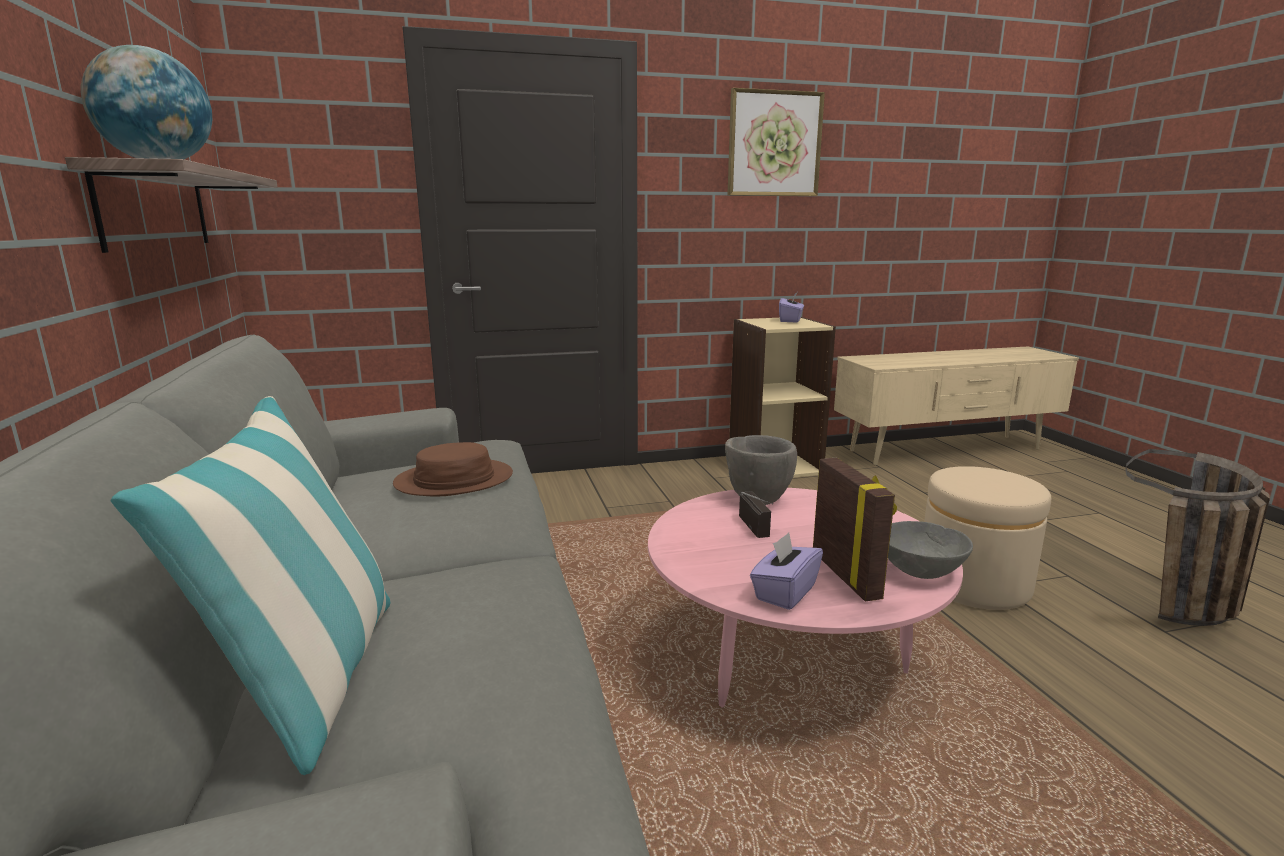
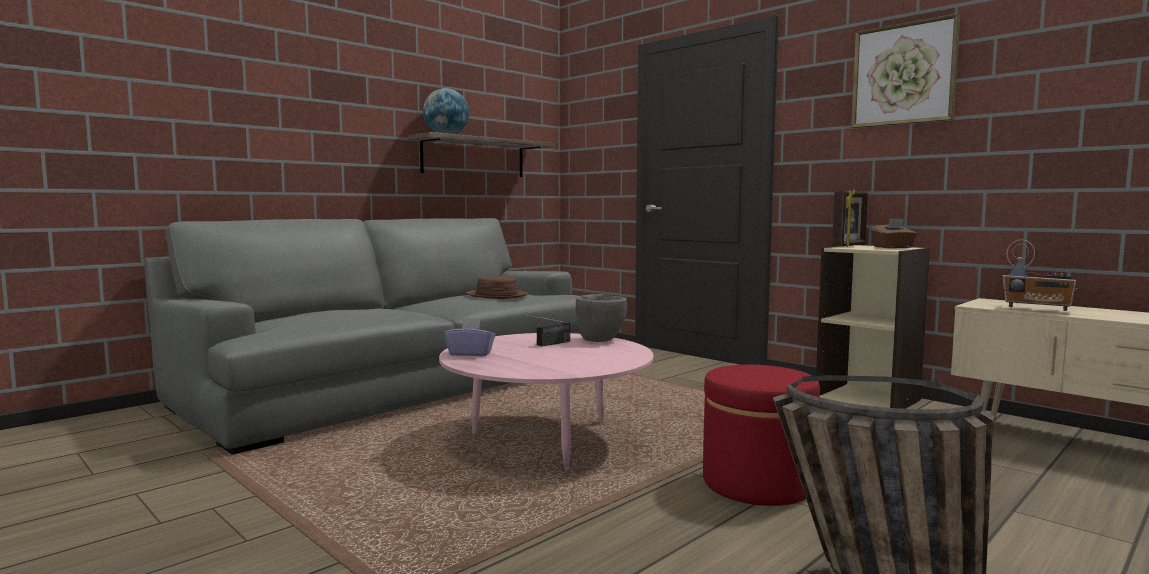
camera: 60 degrees right, 10 degrees down
pillow [111,396,390,775] -> none
purple tissue box [779,293,804,322] -> brown tissue box [871,218,917,248]
picture frame [813,458,897,601] -> picture frame moved to [832,189,868,247]
grey bowl [888,521,973,579] -> none
beige ottoman [924,466,1051,610] -> red ottoman [703,365,820,506]
none -> radio [1002,239,1077,311]

